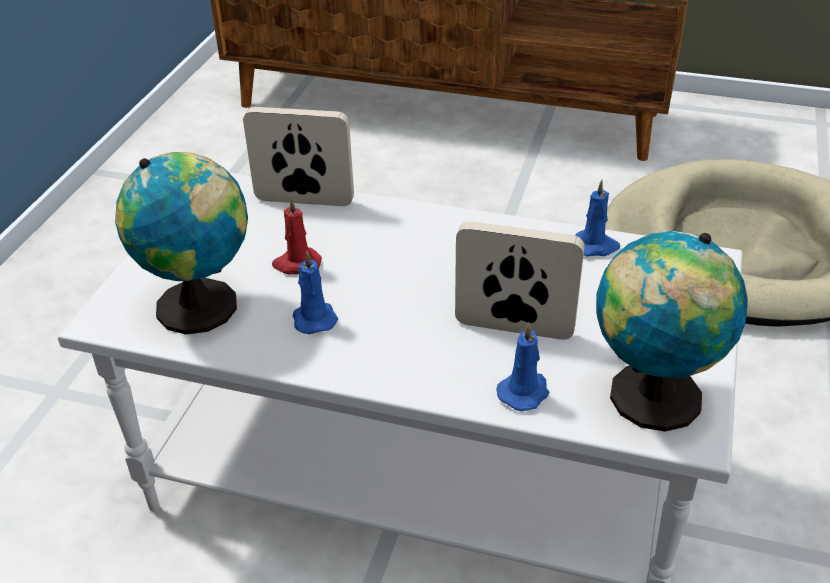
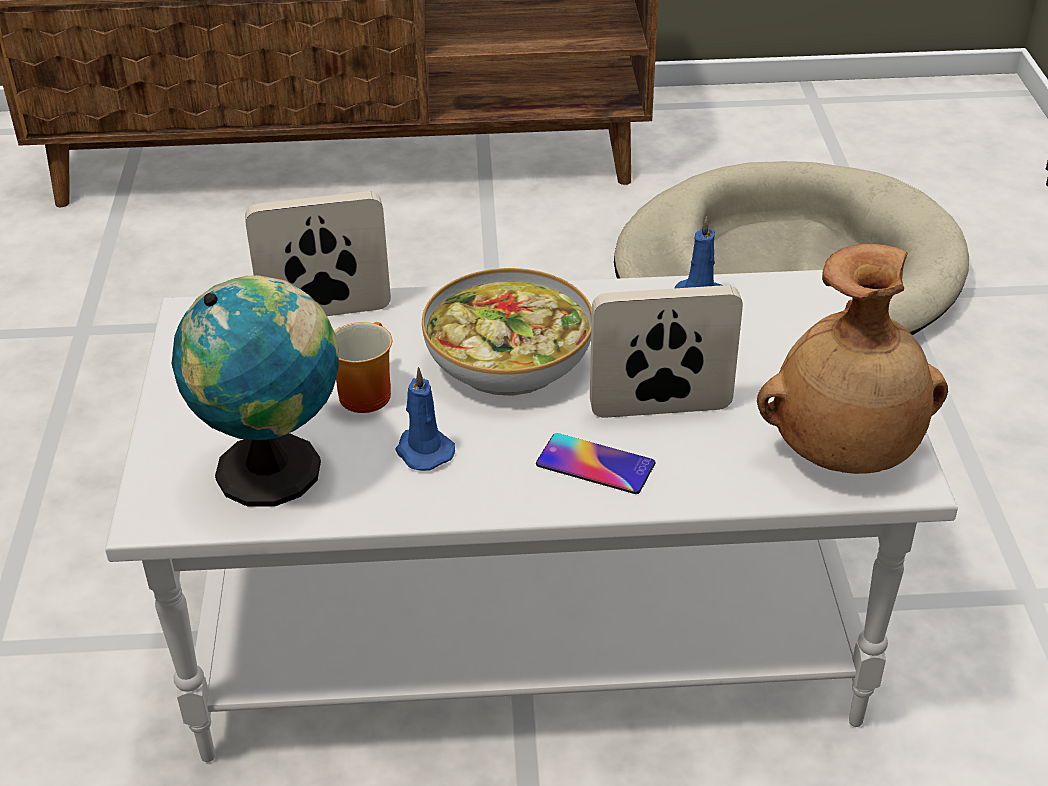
camera: 20 degrees left, 0 degrees up
red candle [272,197,322,274] -> mug [334,322,392,413]
blue candle [496,322,550,411] -> none
globe [596,231,748,432] -> brown vase [757,243,948,474]
none -> bowl [422,268,592,396]
none -> phone [536,433,655,494]

